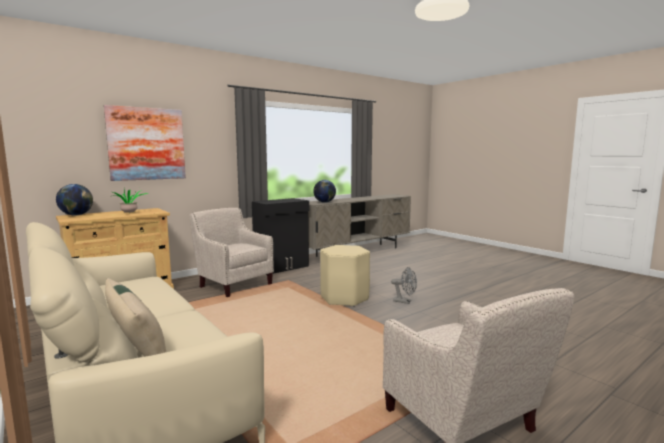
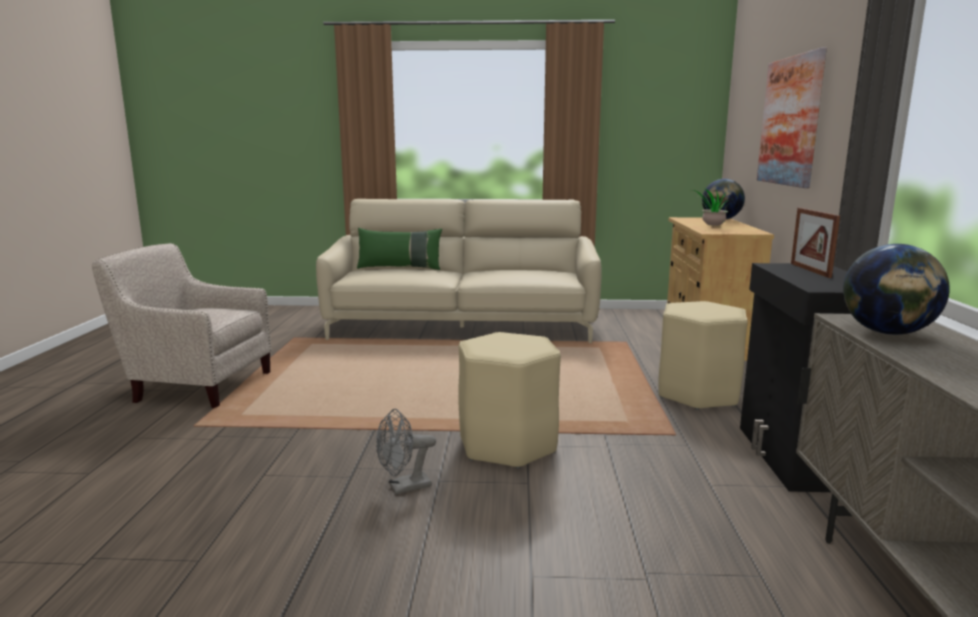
camera: 130 degrees right, 5 degrees up
beige pillow [105,278,166,357] -> green pillow [357,228,442,270]
beige armchair [189,208,274,297] -> beige stool [658,301,748,410]
none -> picture frame [791,208,840,278]

